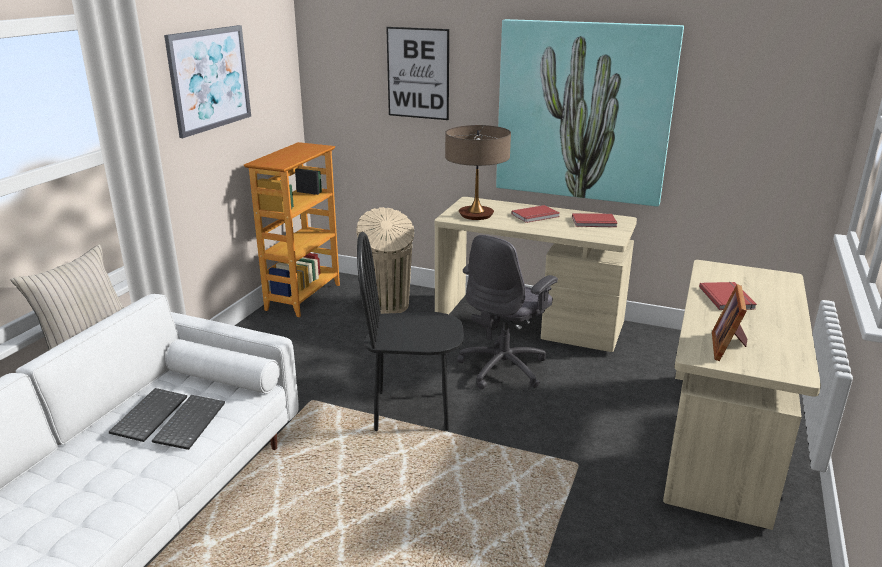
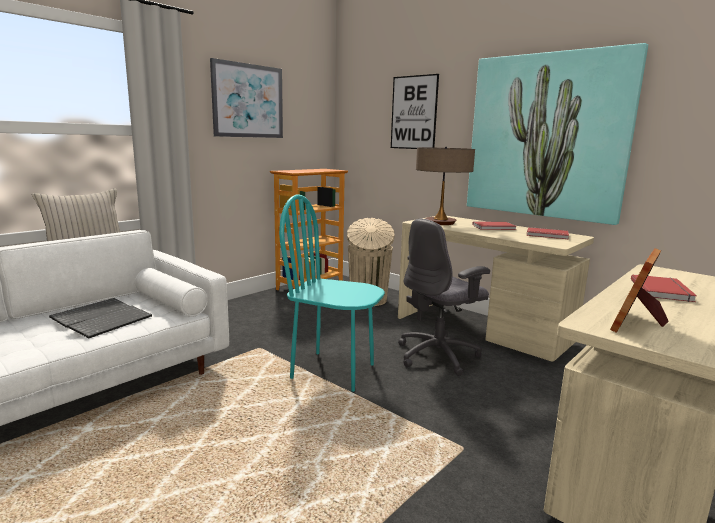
camera: 20 degrees right, 10 degrees down
black chair [357,232,464,431] -> turquoise chair [279,195,385,392]

